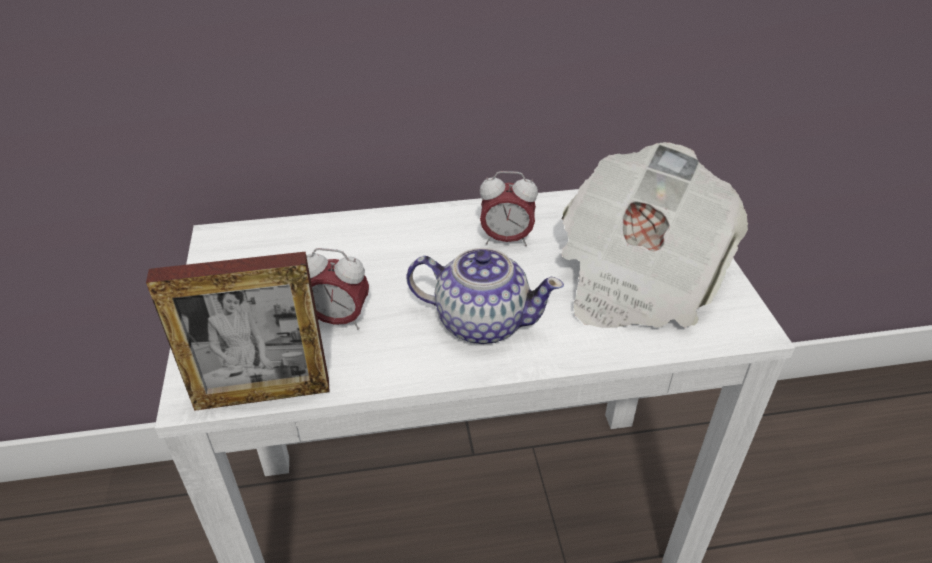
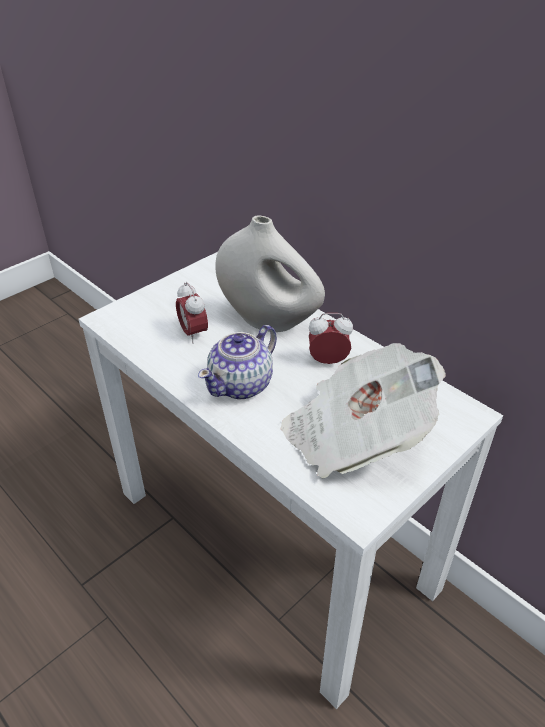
camera: 55 degrees right, 0 degrees up
picture frame [146,252,330,411] -> none
teapot [406,248,564,344] -> teapot turned 60 degrees clockwise [198,325,277,399]
alarm clock [480,171,538,246] -> alarm clock turned 120 degrees clockwise [309,313,353,364]
none -> white vase [215,215,325,332]

